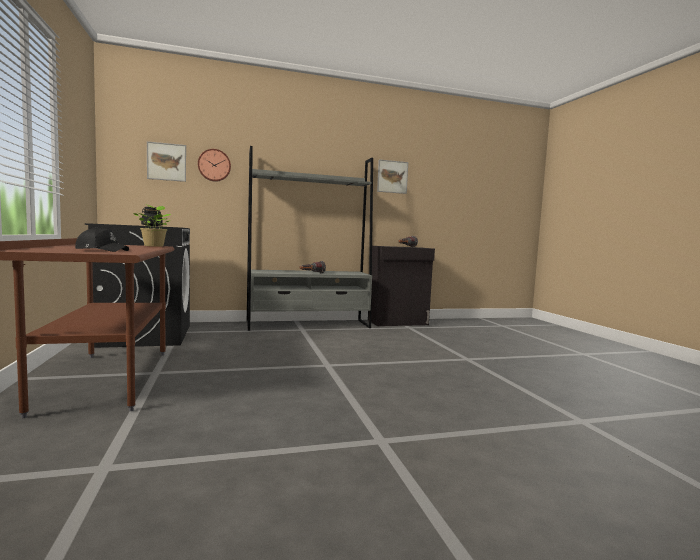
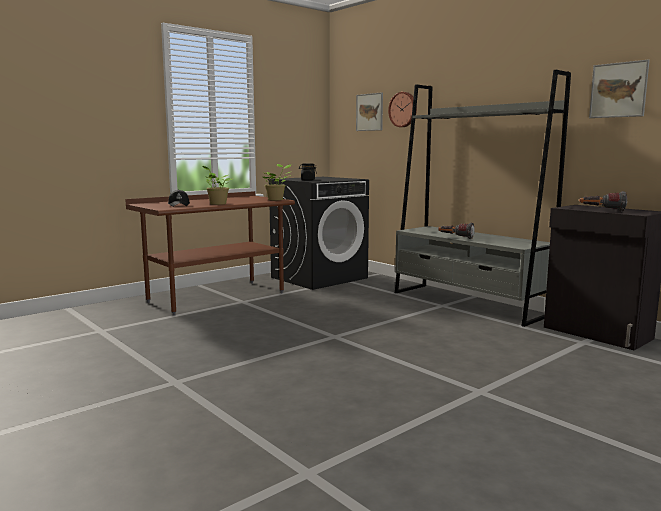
camera: 65 degrees right, 5 degrees up
none -> potted plant [202,166,232,205]

